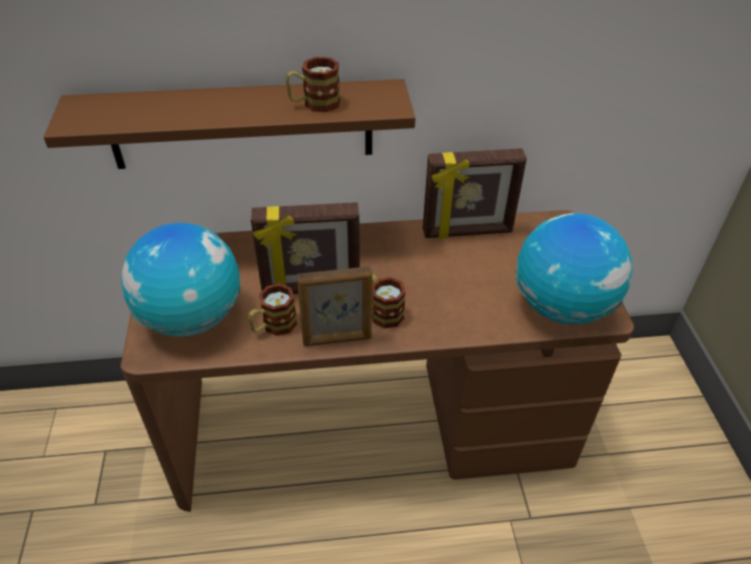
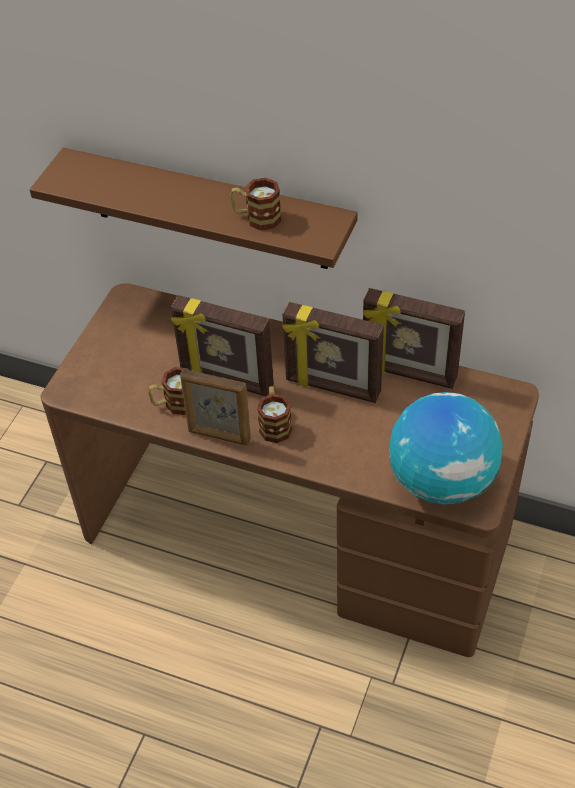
camera: 30 degrees right, 5 degrees up
globe [121,223,241,337] -> none
none -> picture frame [282,302,384,403]

